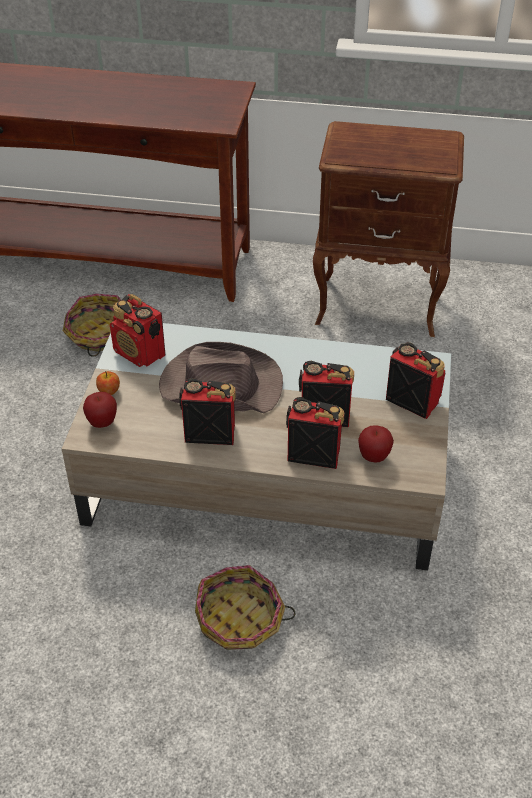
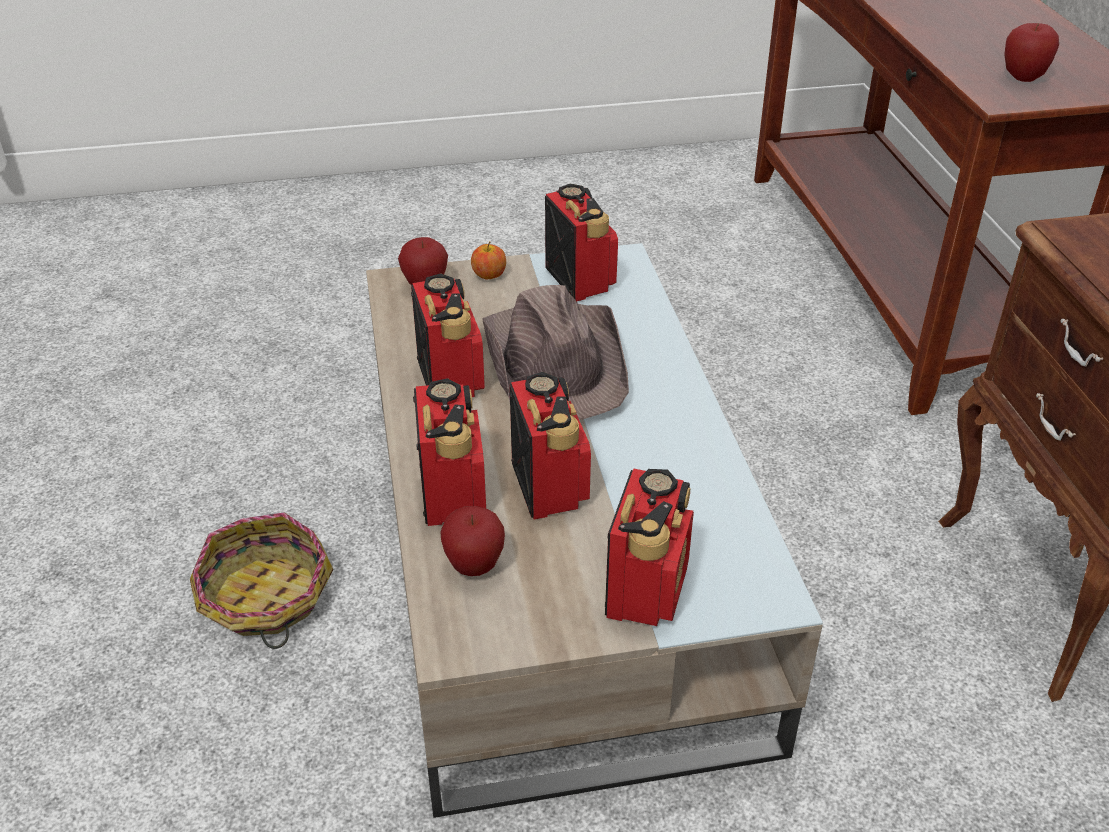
camera: 70 degrees right, 5 degrees down
basket [63,294,121,357] -> none
radio [110,294,165,367] -> radio turned 135 degrees clockwise [545,184,618,301]
none -> apple [1004,23,1059,82]

